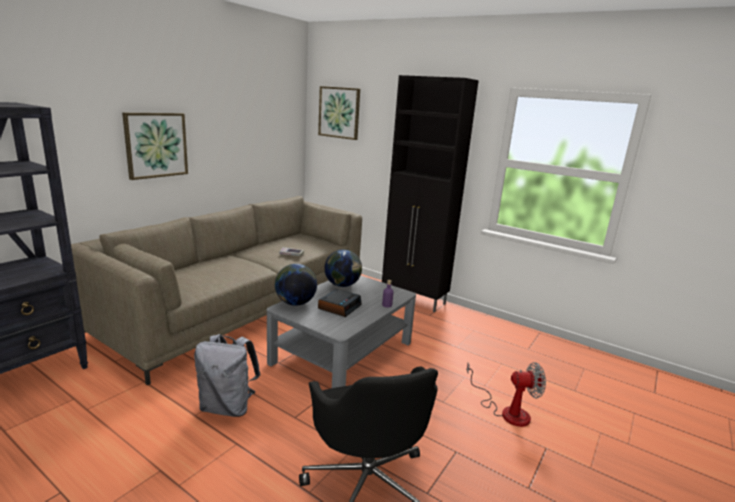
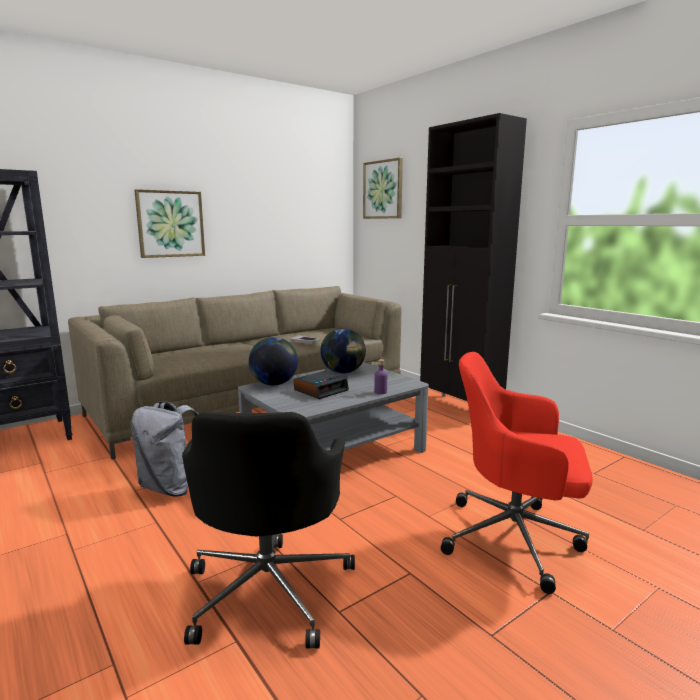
camera: 20 degrees right, 5 degrees down
fan [467,362,546,427] -> red office chair [441,352,593,594]

